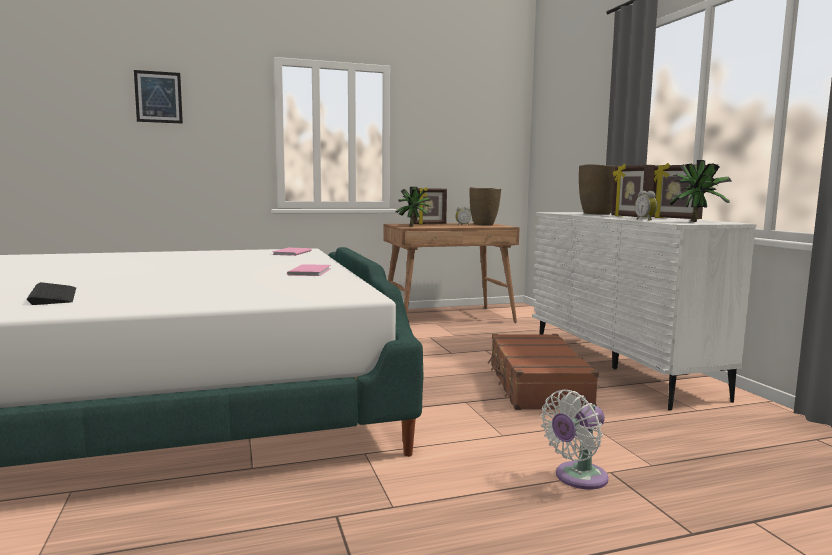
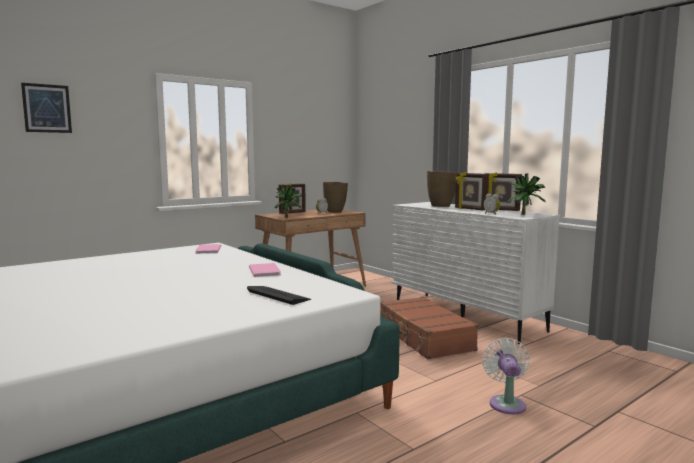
camera: 20 degrees left, 0 degrees up
keyboard [27,282,76,305] -> keyboard moved to [247,286,311,305]
white fan [540,390,608,489] -> white fan turned 150 degrees clockwise [482,338,530,414]

